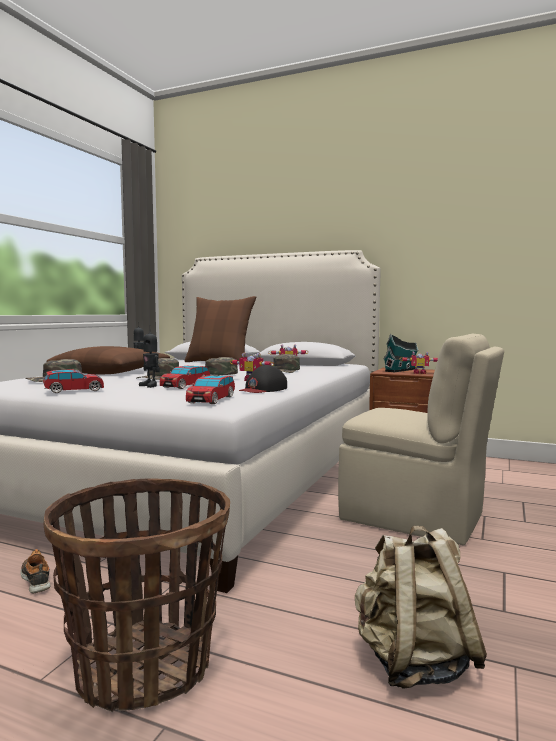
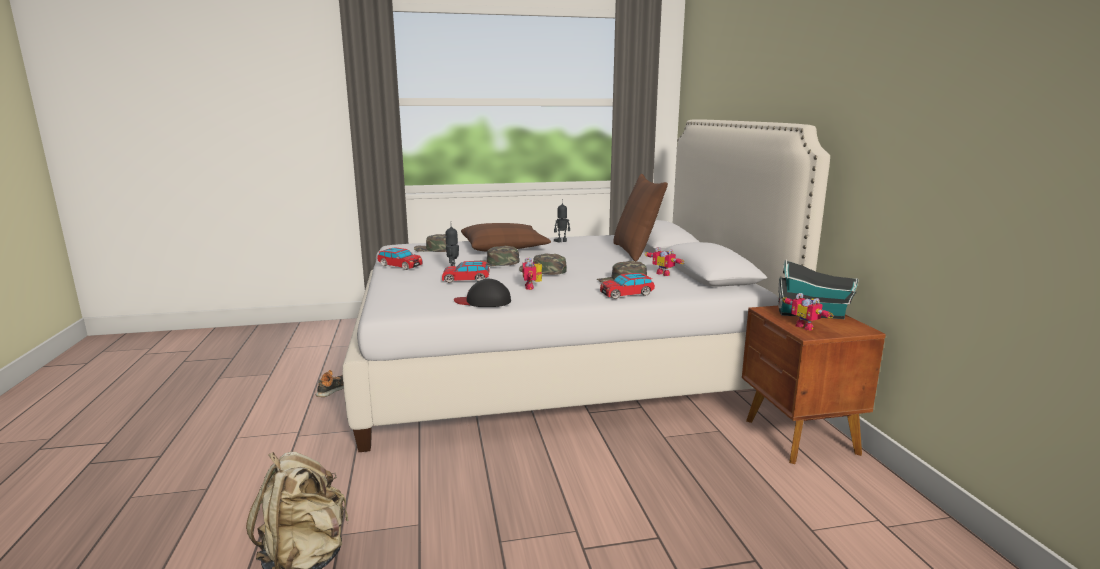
camera: 55 degrees right, 10 degrees up
basket [44,478,230,712] -> none
toy car [186,376,235,404] -> toy car moved to [600,273,655,299]
beige chair [338,334,504,545] -> none

